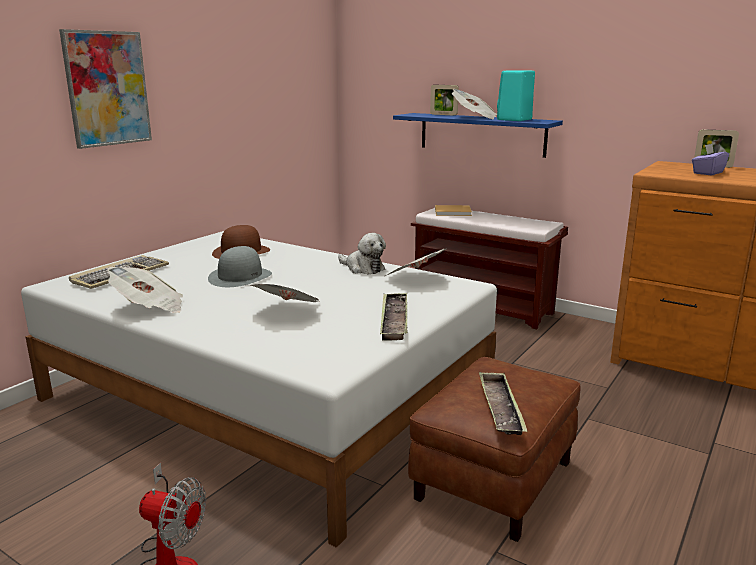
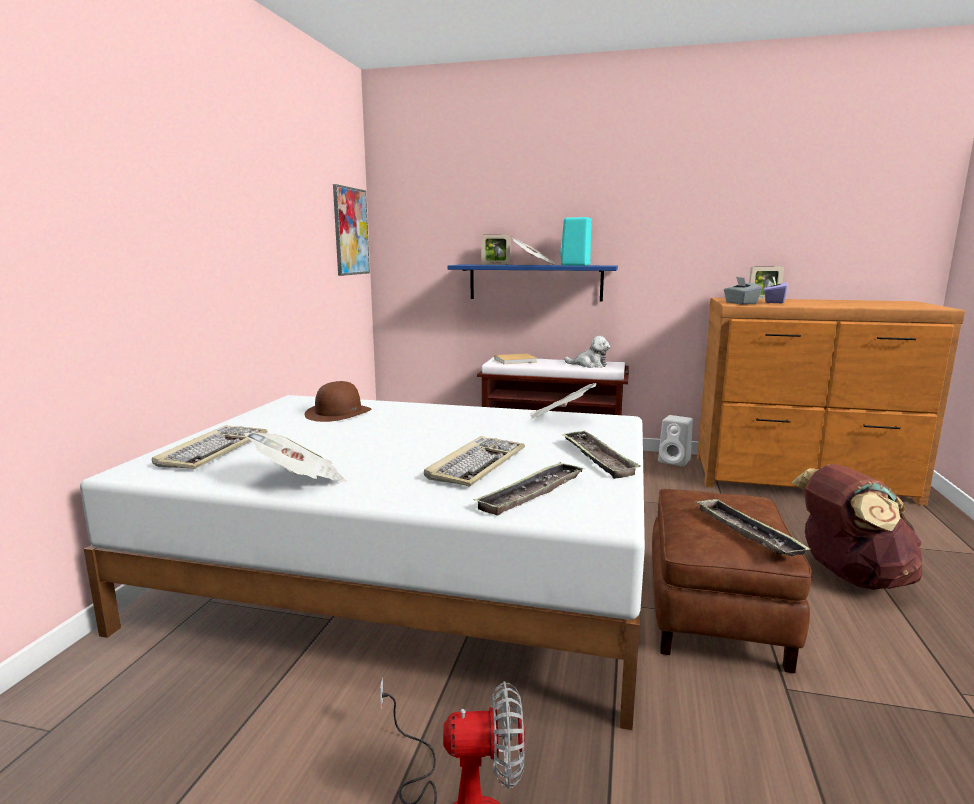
camera: 20 degrees left, 5 degrees down
picture [59,29,152,149] -> picture moved to [333,184,370,276]
grey hat [208,246,272,287] -> none
newspaper [251,284,320,302] -> keyboard [424,436,525,487]
plush toy [338,233,386,274] -> plush toy moved to [564,336,610,368]
none -> tray [474,462,585,516]
none -> white speaker [658,415,693,466]
none -> grey tissue box [724,277,762,304]
none -> brown backpack [792,464,922,590]

